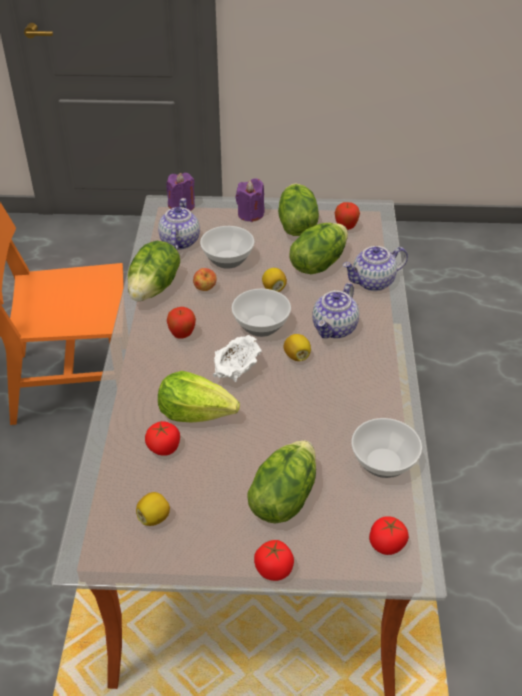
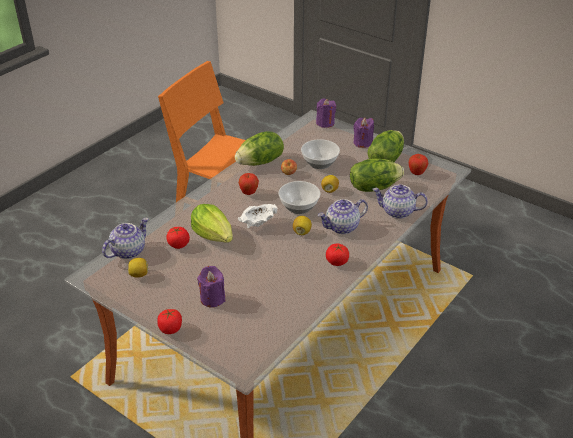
camera: 35 degrees right, 5 degrees down
teapot [158,198,200,250] -> teapot moved to [102,218,148,259]
lettuce [247,440,316,523] -> purple candle [197,266,226,307]
bowl [351,418,422,478] -> none
tomato [369,516,409,555] -> tomato moved to [326,244,349,266]

